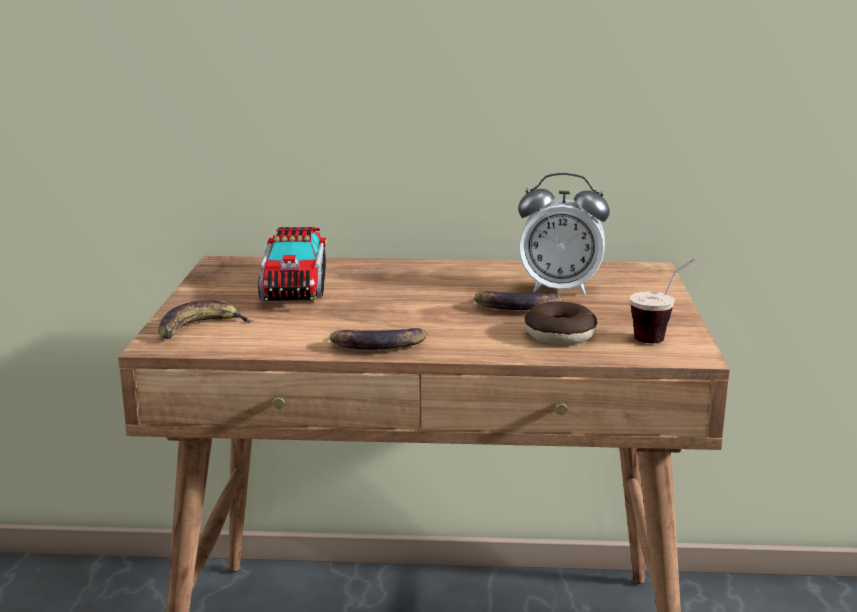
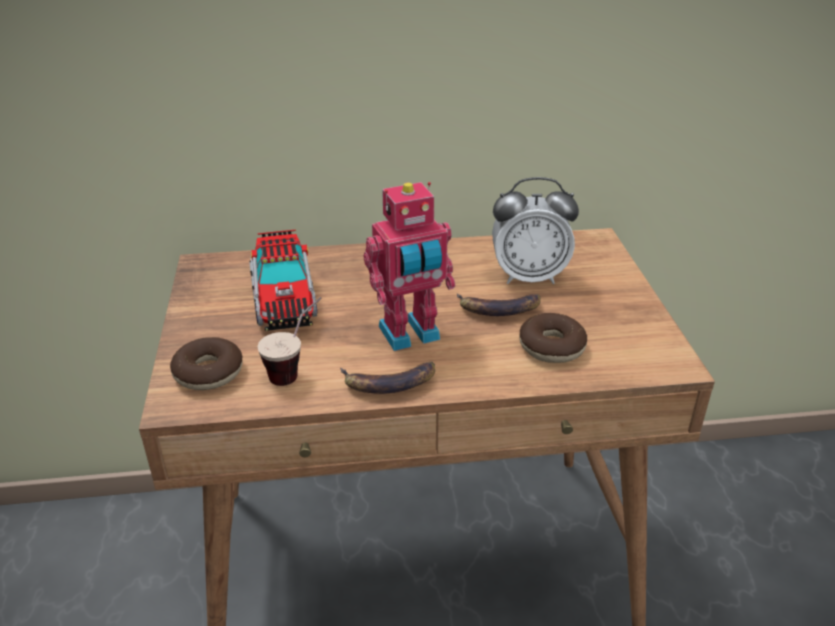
camera: 10 degrees left, 15 degrees up
banana [158,300,254,339] -> donut [170,337,242,390]
cup [630,259,695,343] -> cup moved to [257,297,322,386]
none -> toy robot [364,182,455,351]

